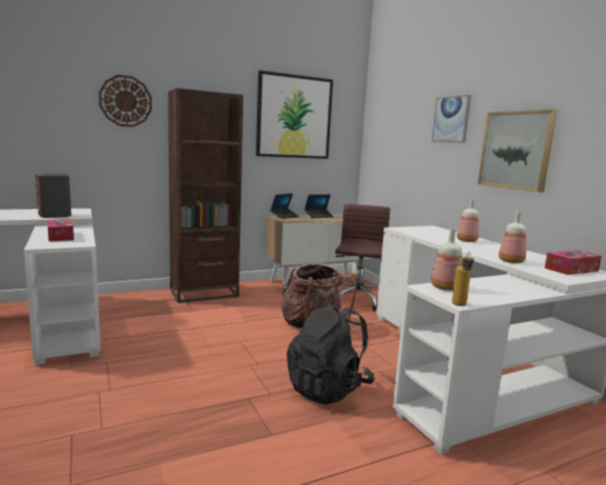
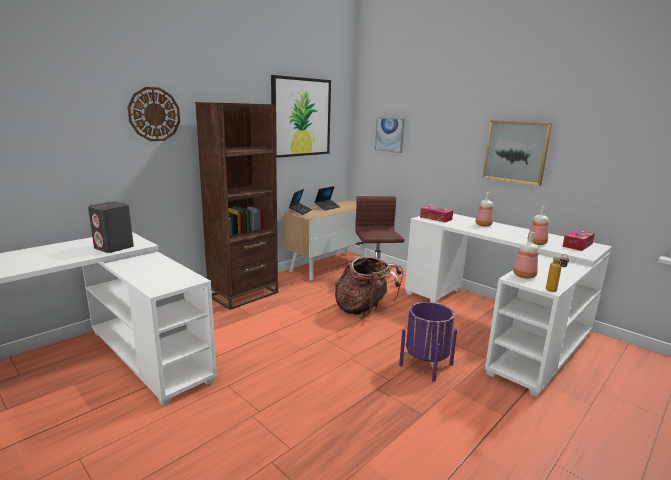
camera: 20 degrees left, 5 degrees up
tissue box [48,219,74,242] -> tissue box moved to [420,206,453,222]
black backpack [287,302,375,405] -> purple planter [399,302,457,382]
picture [432,95,471,143] -> picture moved to [375,117,405,153]

